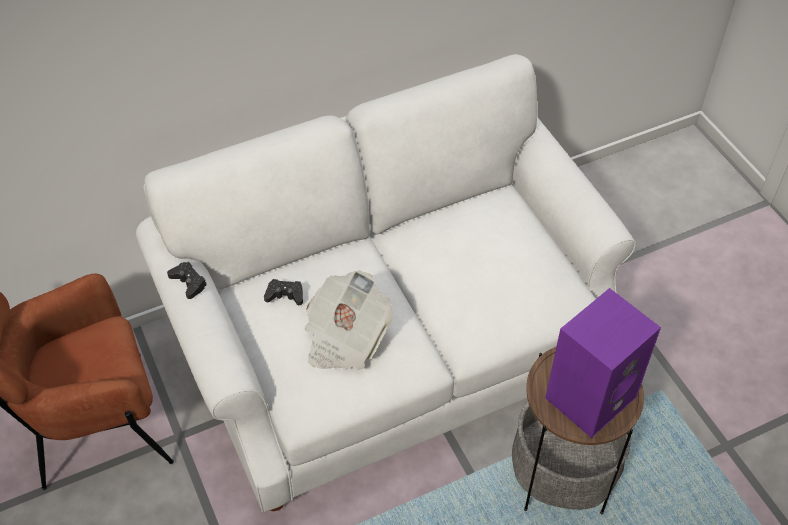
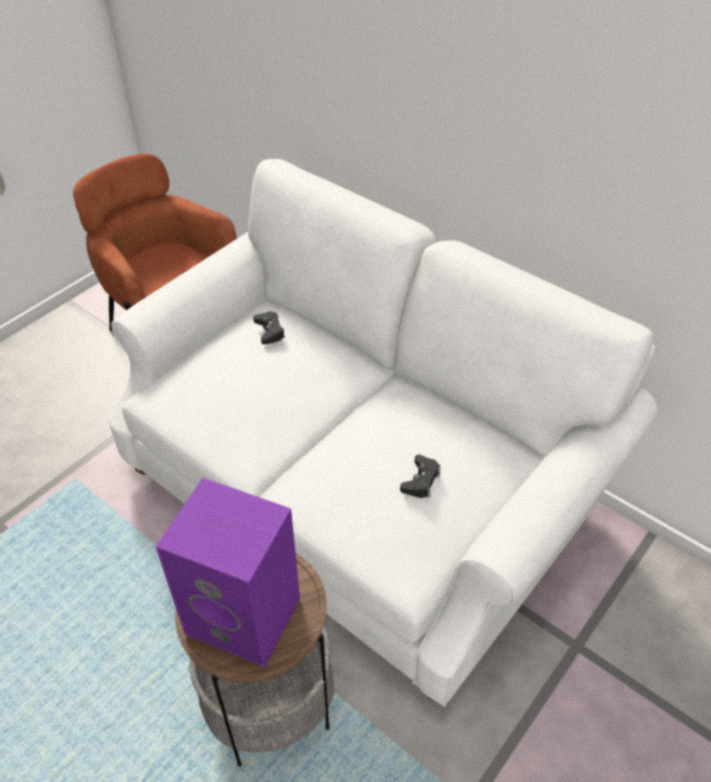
camera: 65 degrees right, 5 degrees down
black game controller [167,262,207,299] -> black game controller moved to [400,455,441,498]
newspaper [305,271,393,370] -> none

